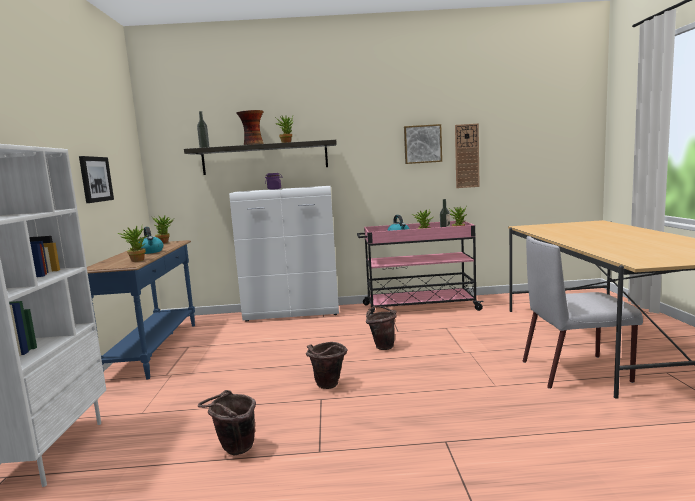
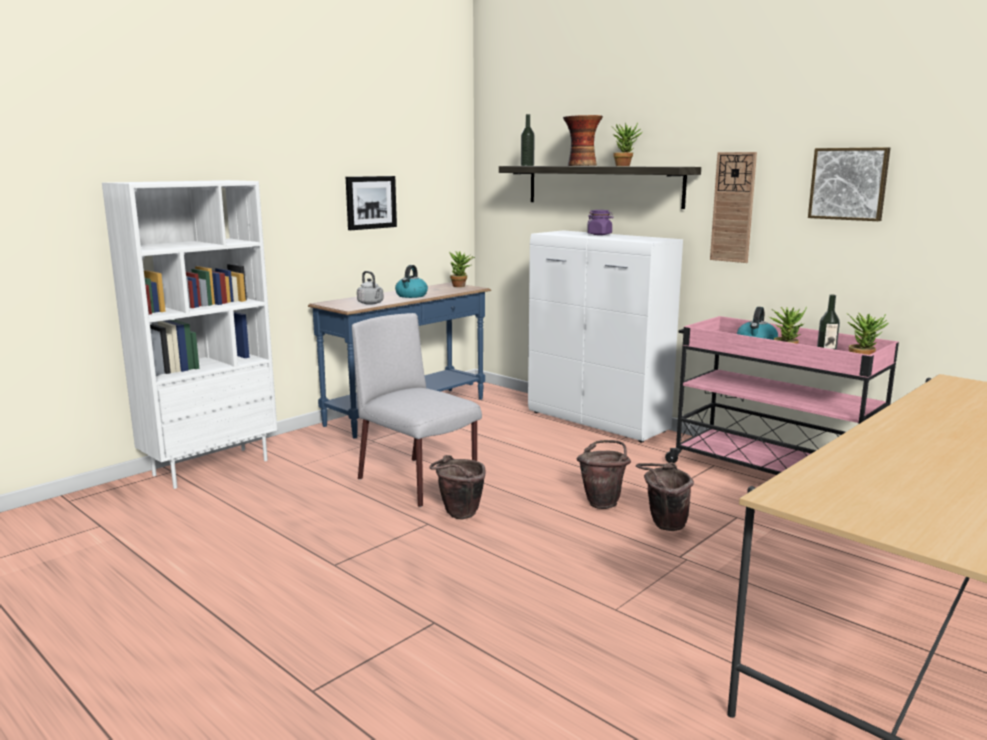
camera: 45 degrees right, 5 degrees up
potted plant [118,226,148,262] -> grey kettle [357,271,384,305]
brown bucket [198,390,256,456] -> brown bucket moved to [636,462,694,531]
wall clock [455,123,480,188] -> wall clock moved to [710,152,757,263]
grey chair [523,236,643,389] -> grey chair moved to [352,313,482,507]

